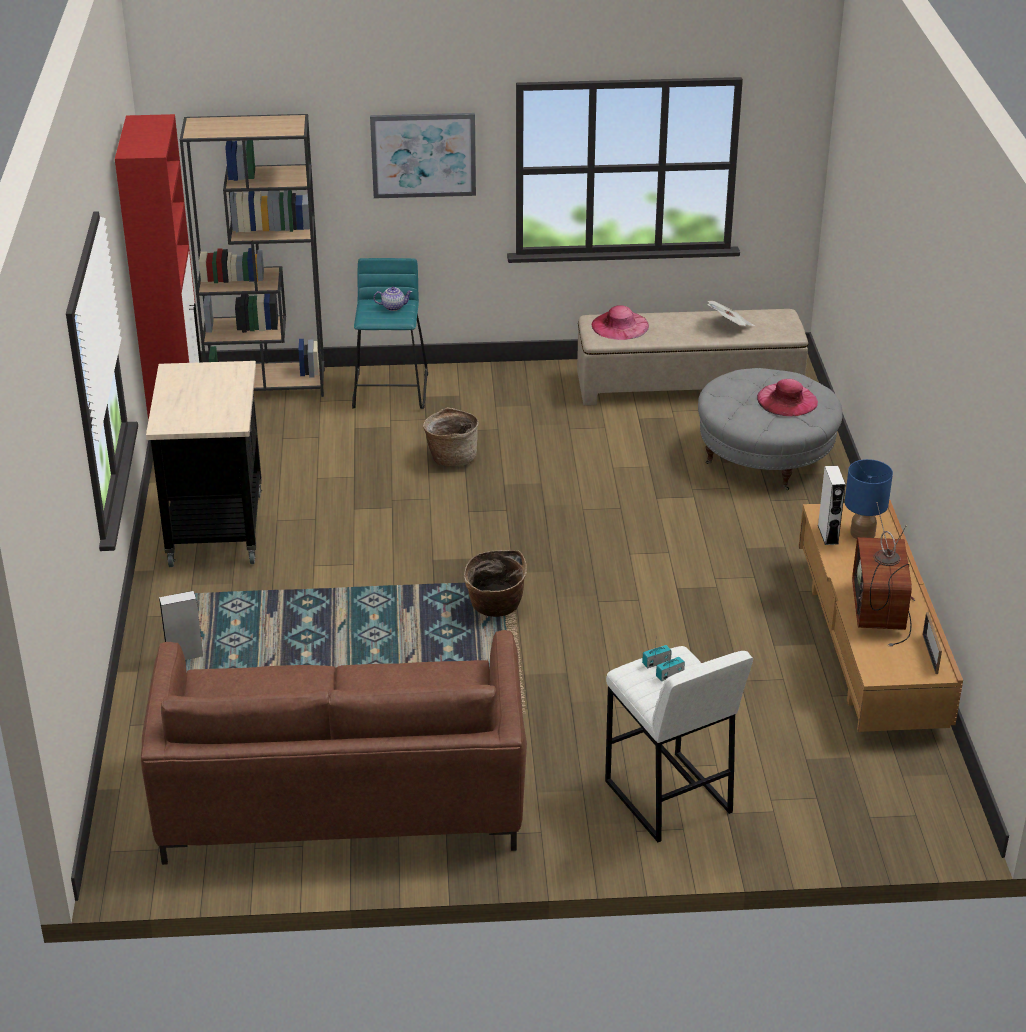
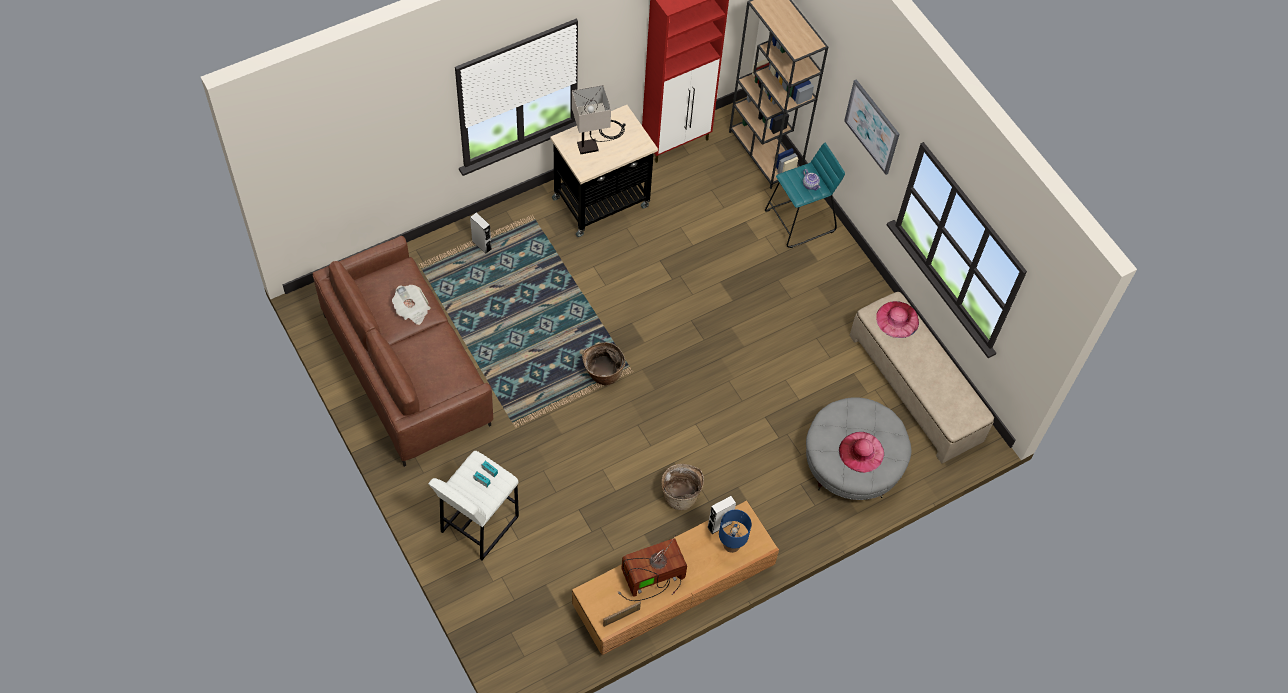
camera: 60 degrees right, 25 degrees up
basket [423,407,479,466] -> basket moved to [661,464,704,510]
newspaper [707,301,755,327] -> newspaper moved to [392,285,430,325]
none -> table lamp [572,85,626,154]

